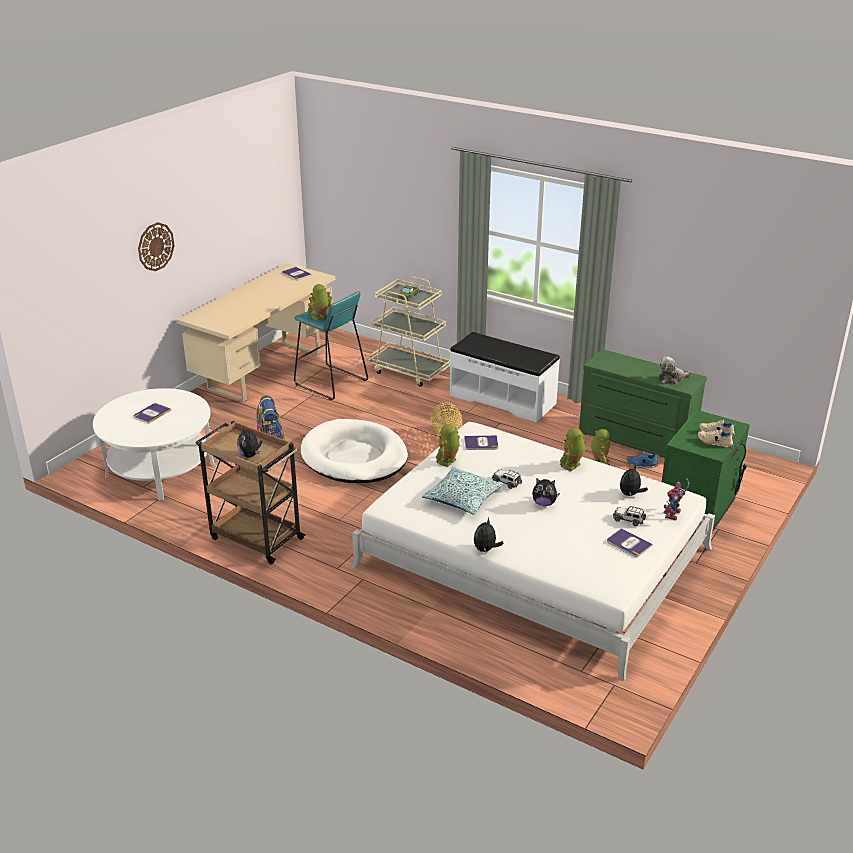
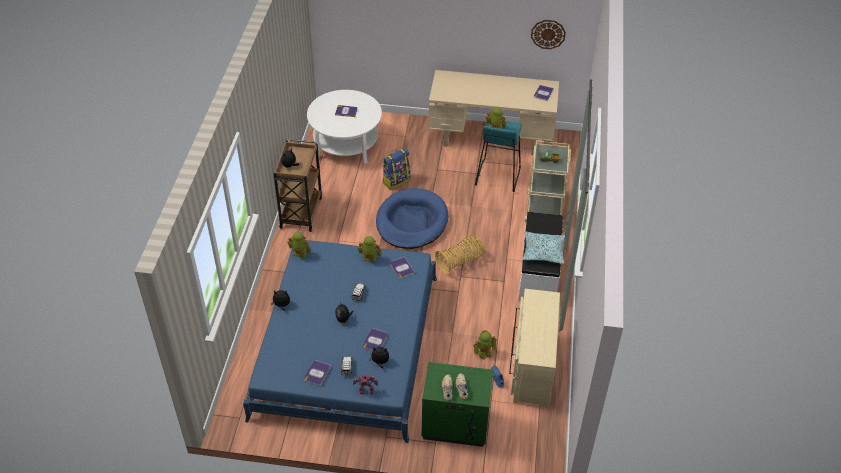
camera: 65 degrees right, 15 degrees up
wall clock [138,222,175,271] -> wall clock moved to [531,20,566,49]
white dog bed [301,419,408,483] -> blue dog bed [376,188,449,249]
white bed [351,422,715,681] -> blue bed [243,240,437,443]
pillow [422,467,503,515] -> pillow moved to [522,231,565,264]
toy robot [560,428,585,471] -> toy robot moved to [287,232,311,258]
green dresser [579,349,707,458] -> beige dresser [509,289,560,407]
plush toy [658,357,693,384] -> none
none -> book [363,328,389,351]

